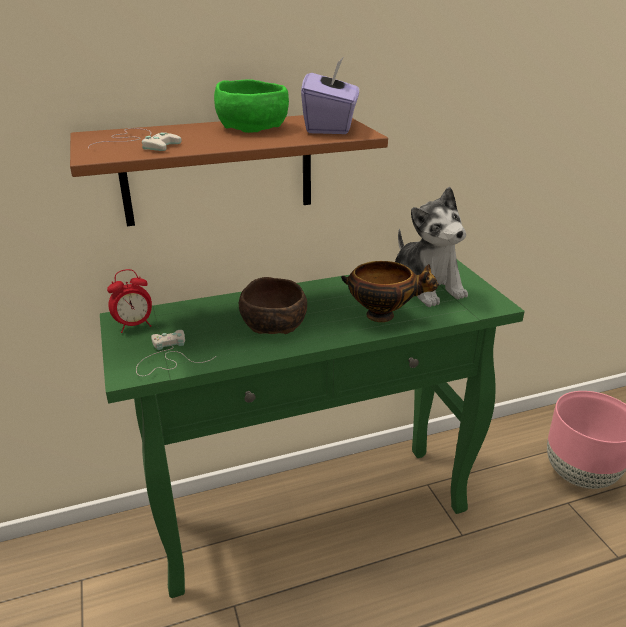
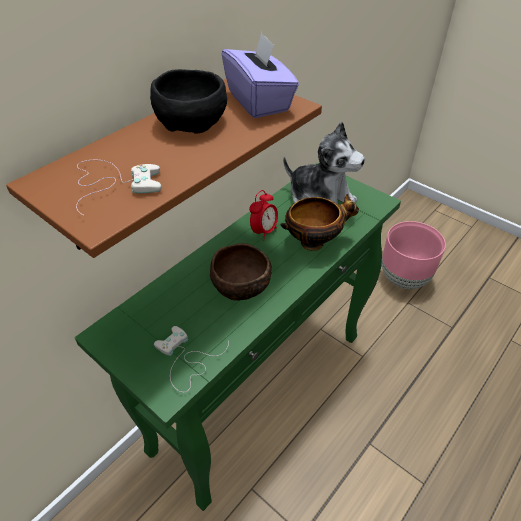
camera: 30 degrees left, 15 degrees up
alarm clock [107,269,152,333] -> alarm clock moved to [249,190,278,241]
green bowl [214,79,289,133] -> black bowl [150,69,227,134]

